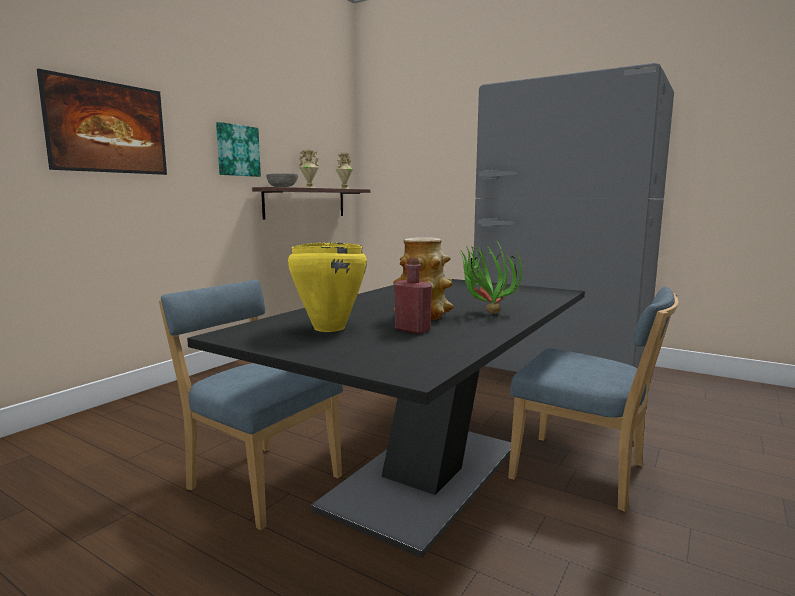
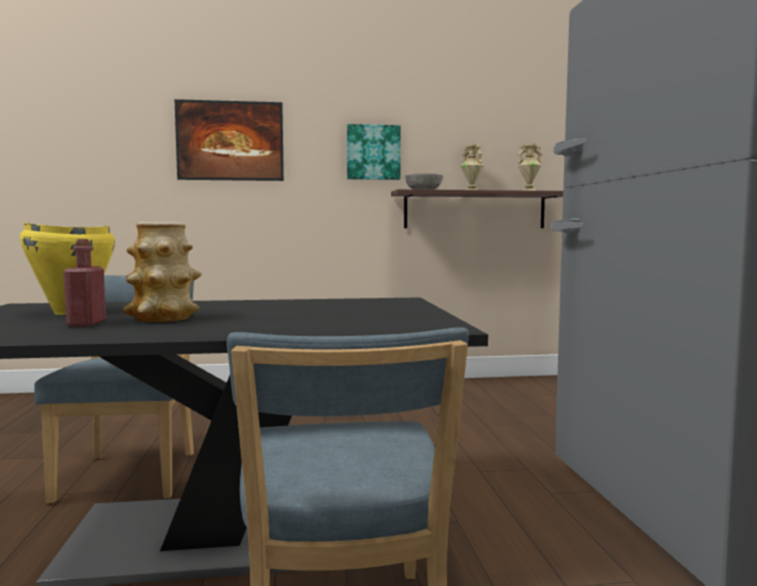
camera: 50 degrees right, 5 degrees down
potted plant [460,241,522,314] -> none

